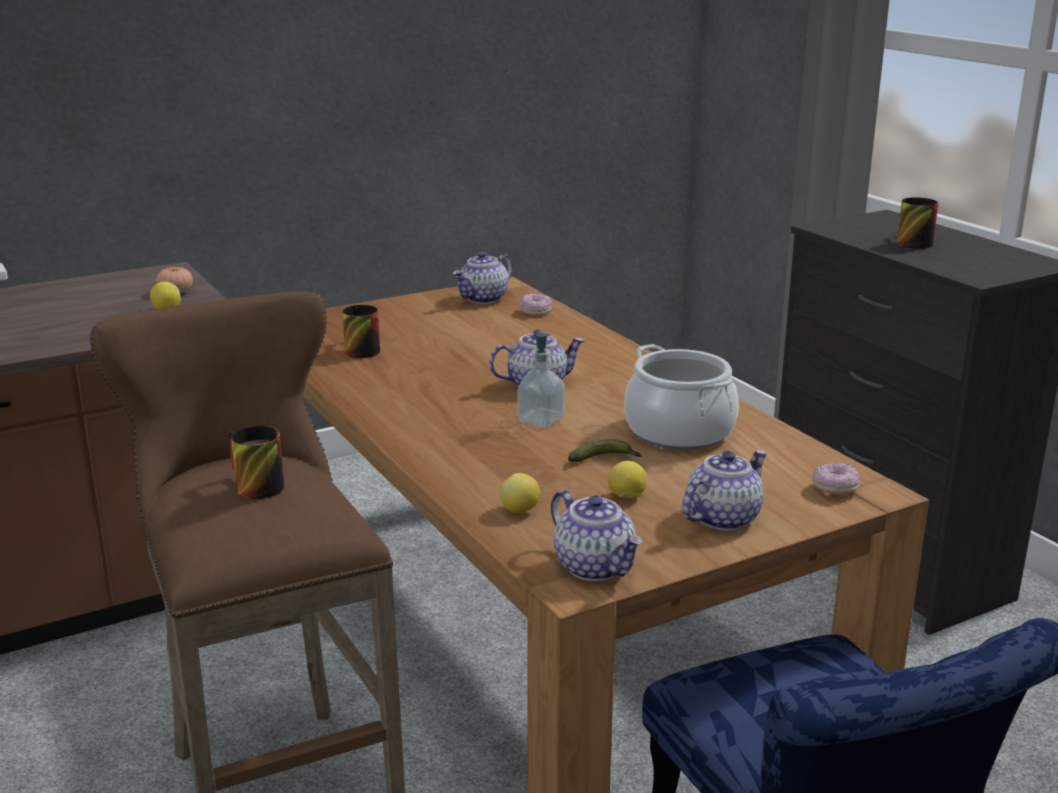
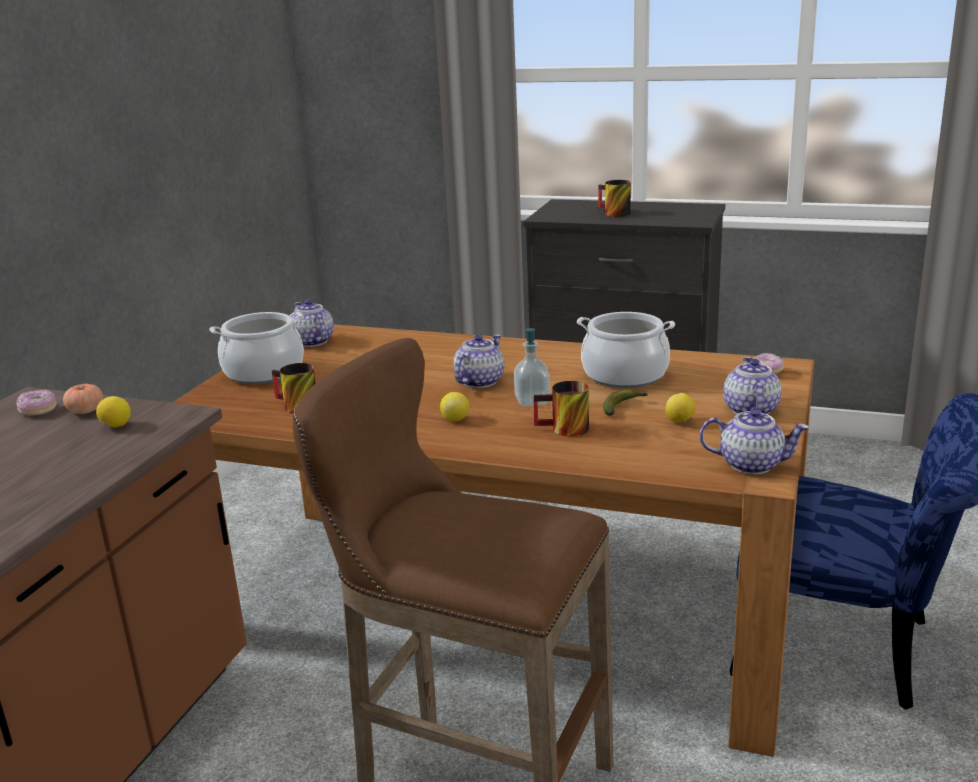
camera: 40 degrees left, 0 degrees up
mug [228,426,284,499] -> mug moved to [534,381,589,436]
teapot [453,252,513,304] -> teapot turned 150 degrees clockwise [291,300,334,347]
lemon [500,473,540,513] -> lemon moved to [440,392,470,422]
donut [520,293,552,316] -> donut moved to [16,390,57,416]
none -> cooking pot [210,312,304,384]

